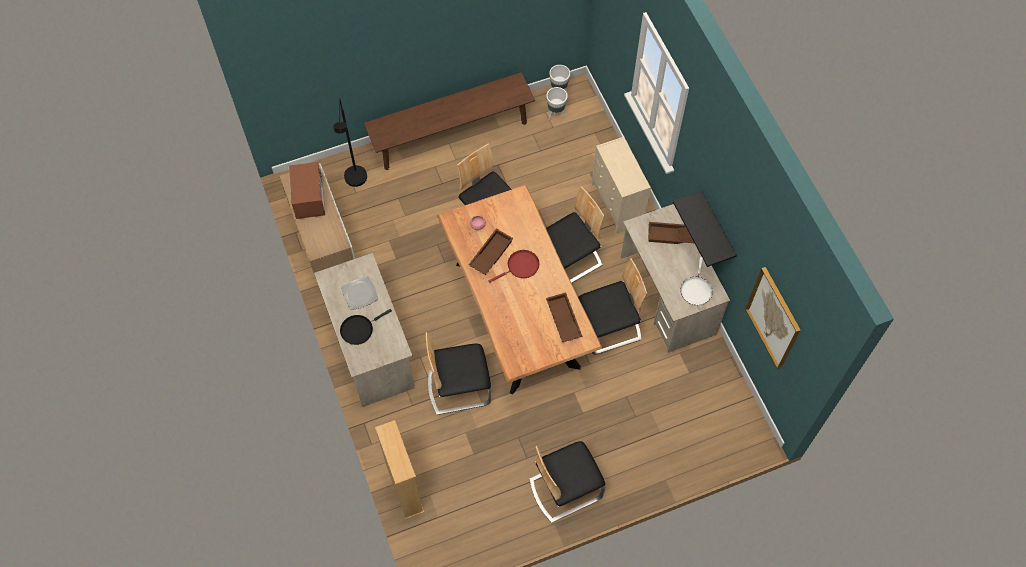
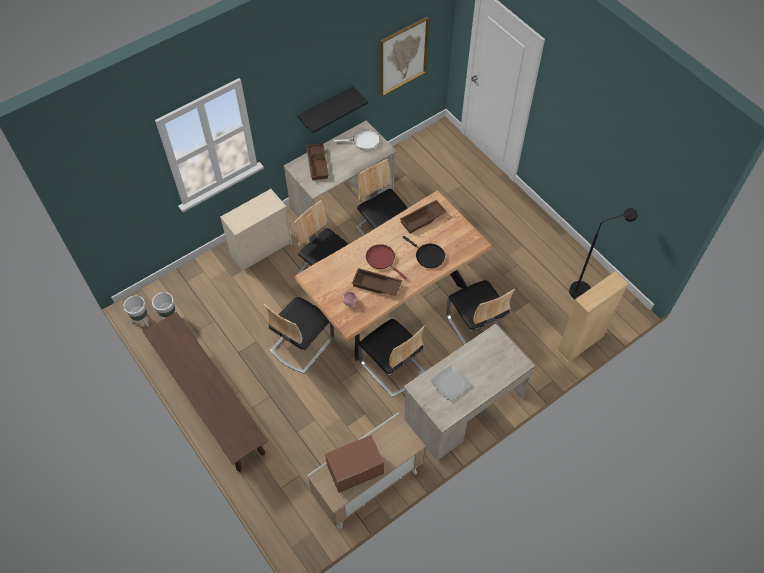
camera: 105 degrees left, 5 degrees down
black floor lamp [333,98,367,187] -> black floor lamp moved to [569,208,638,299]
black frying pan [340,309,392,345] -> black frying pan moved to [402,236,445,268]
chair [529,441,606,523] -> chair moved to [358,319,425,397]

